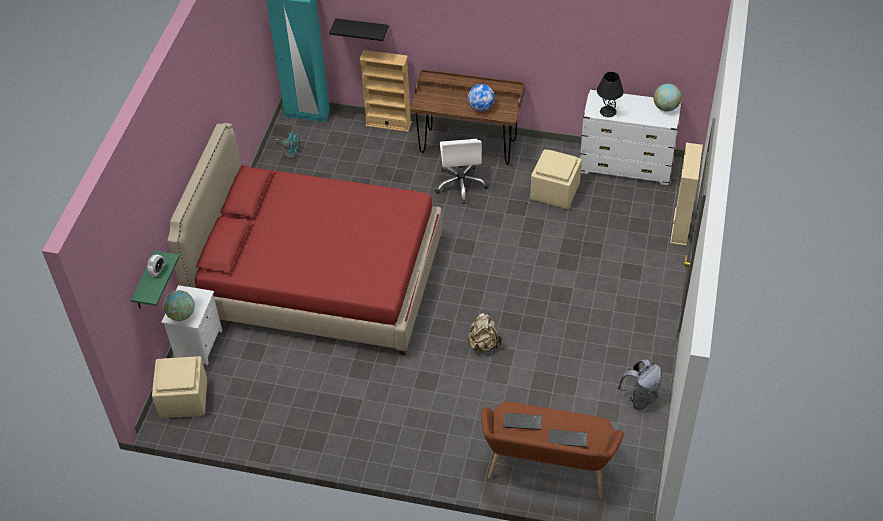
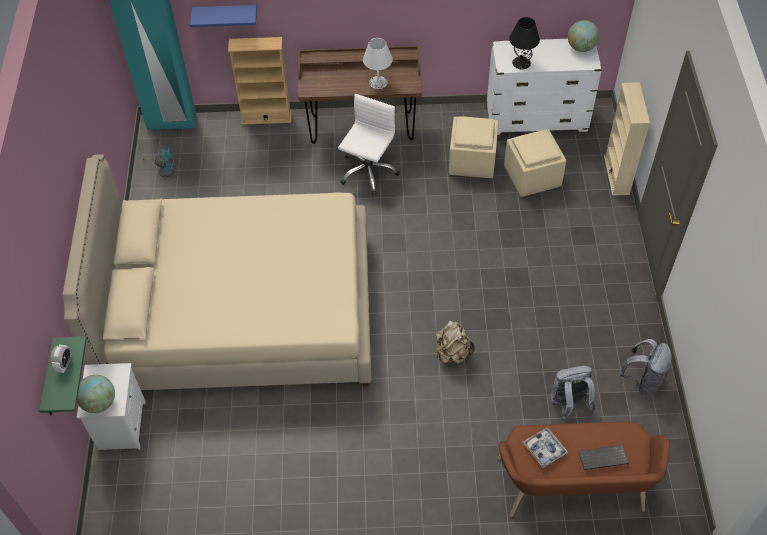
camera: 15 degrees left, 5 degrees up
beige ottoman [152,356,207,418] -> beige ottoman moved to [504,129,566,197]
red bed [167,123,442,355] -> beige bed [63,155,372,390]
black shelf [329,18,389,41] -> blue shelf [190,5,257,27]
white office chair [435,139,488,204] -> white office chair turned 135 degrees counterclockwise [338,94,399,195]
globe [468,84,495,111] -> white table lamp [363,38,393,89]
keyboard [503,413,542,430] -> tray [523,428,568,468]
none -> grey backpack [551,366,595,420]

